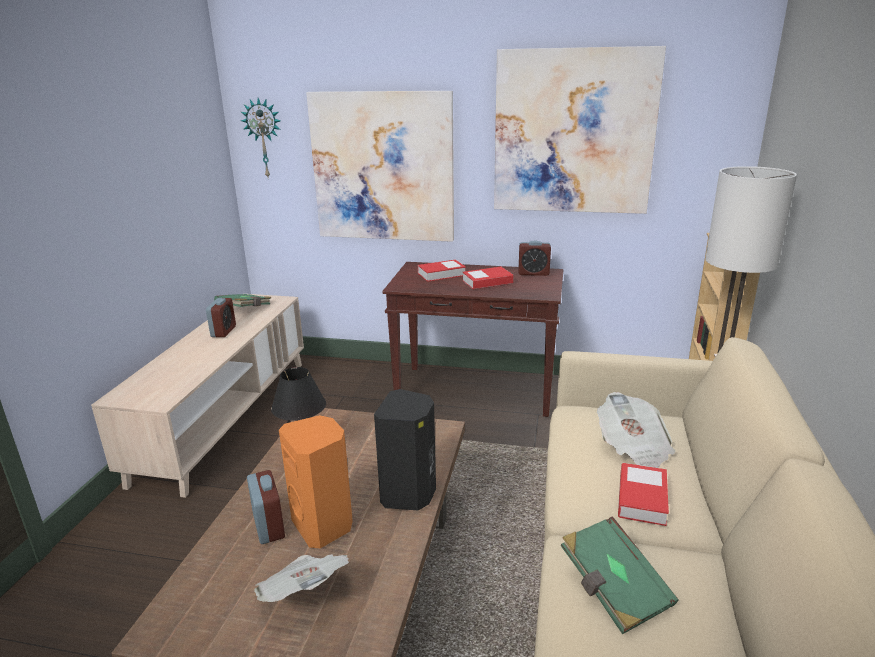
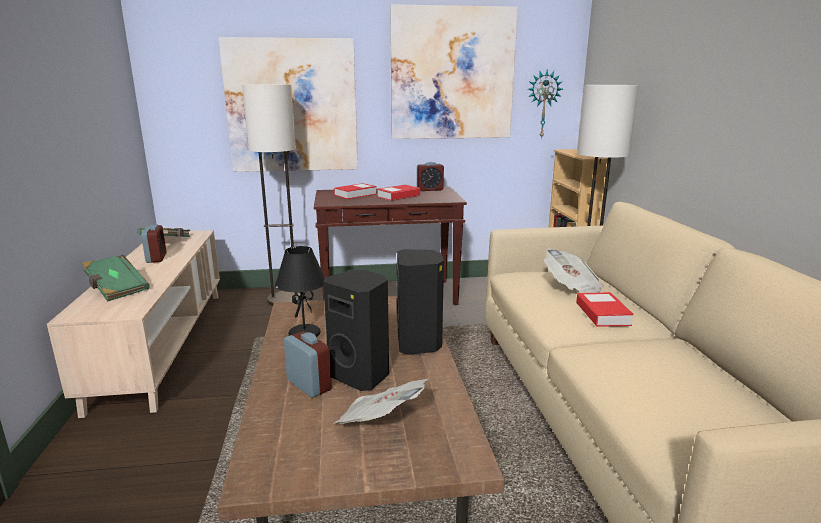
camera: 20 degrees left, 5 degrees down
wall clock [241,98,281,177] -> wall clock moved to [528,70,563,139]
orange speaker [279,415,353,548] -> black speaker [323,270,389,391]
green book [560,516,679,635] -> green book moved to [82,255,150,302]
none -> floor lamp [242,84,301,306]

